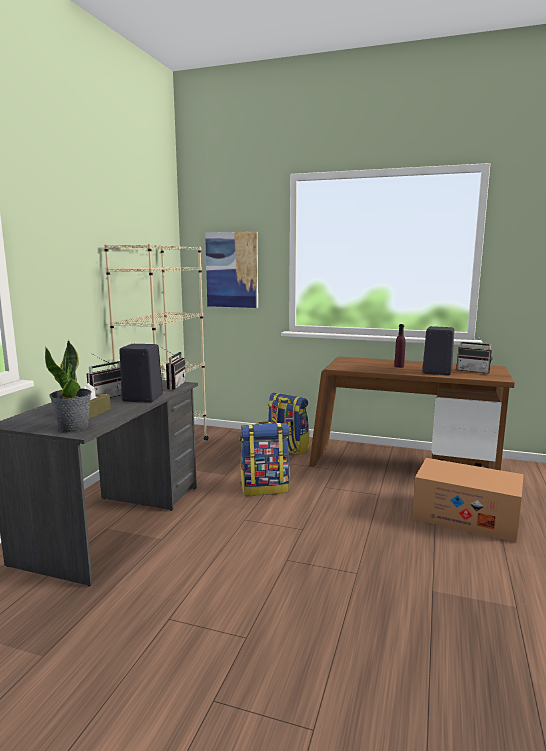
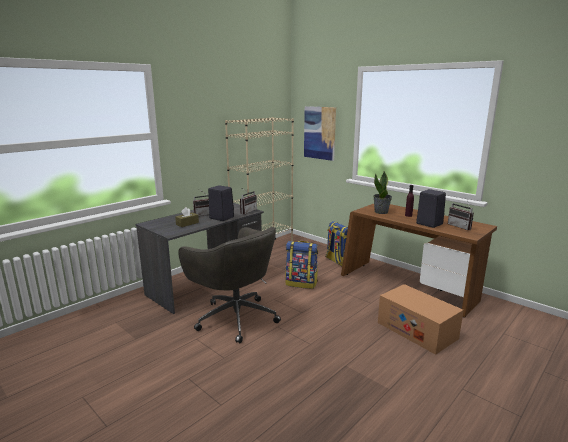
camera: 25 degrees right, 5 degrees up
potted plant [45,340,91,432] -> potted plant moved to [373,171,392,214]
none -> grey office chair [178,227,281,343]

